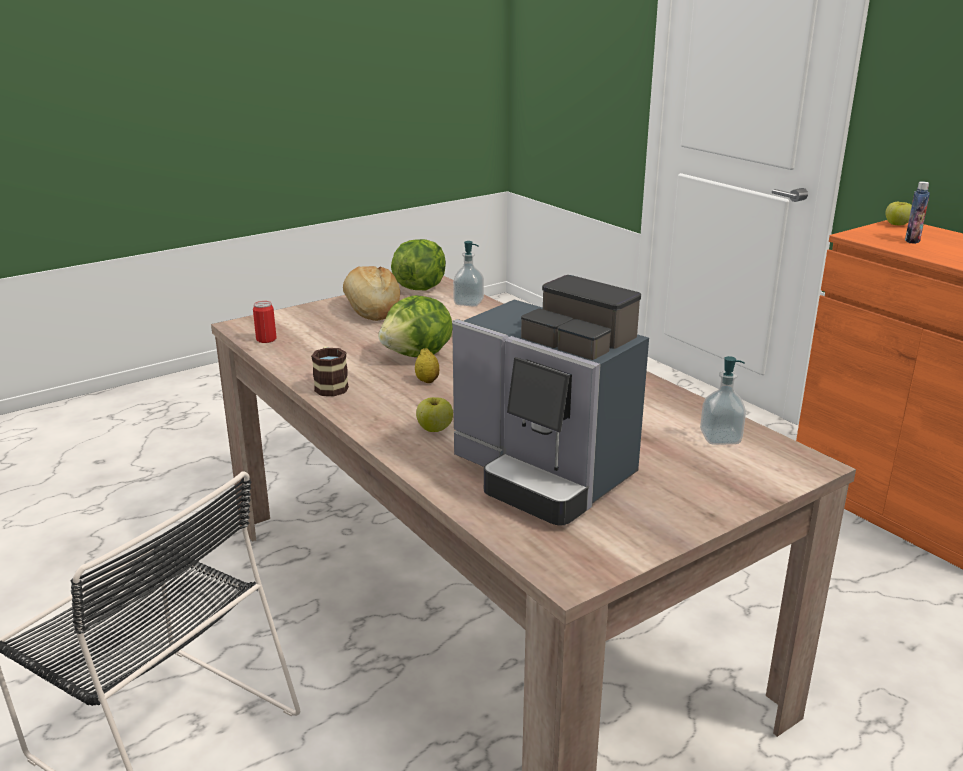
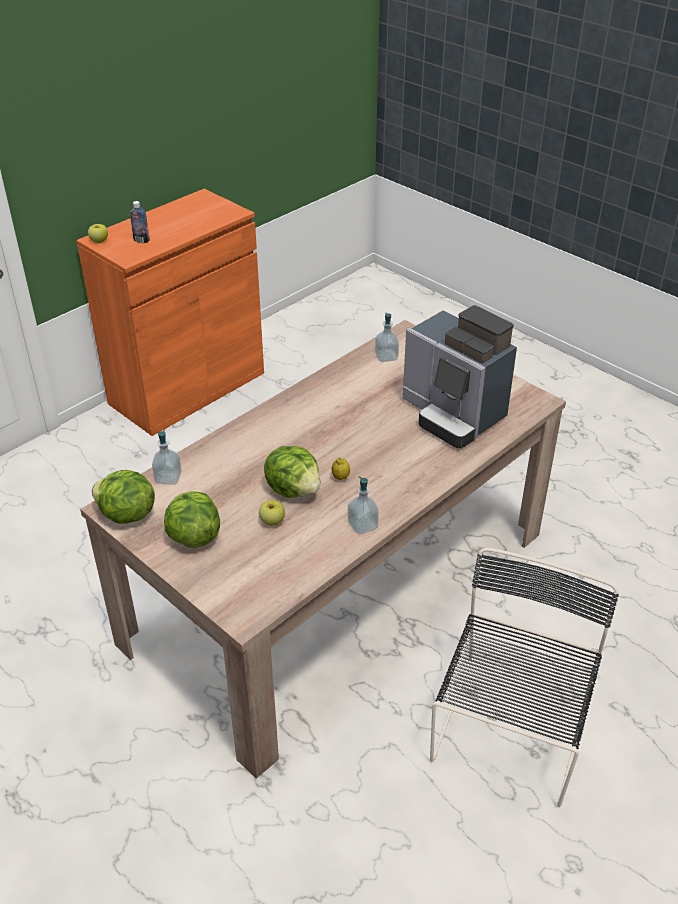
camera: 100 degrees left, 15 degrees up
can [253,301,277,343] -> none
mug [311,346,349,397] -> soap dispenser [348,476,379,534]
bread [343,266,400,321] -> lettuce [164,491,220,548]
apple [416,397,453,432] -> apple moved to [259,500,285,526]
coffee machine [452,275,649,526] -> coffee machine turned 105 degrees clockwise [403,305,517,448]

